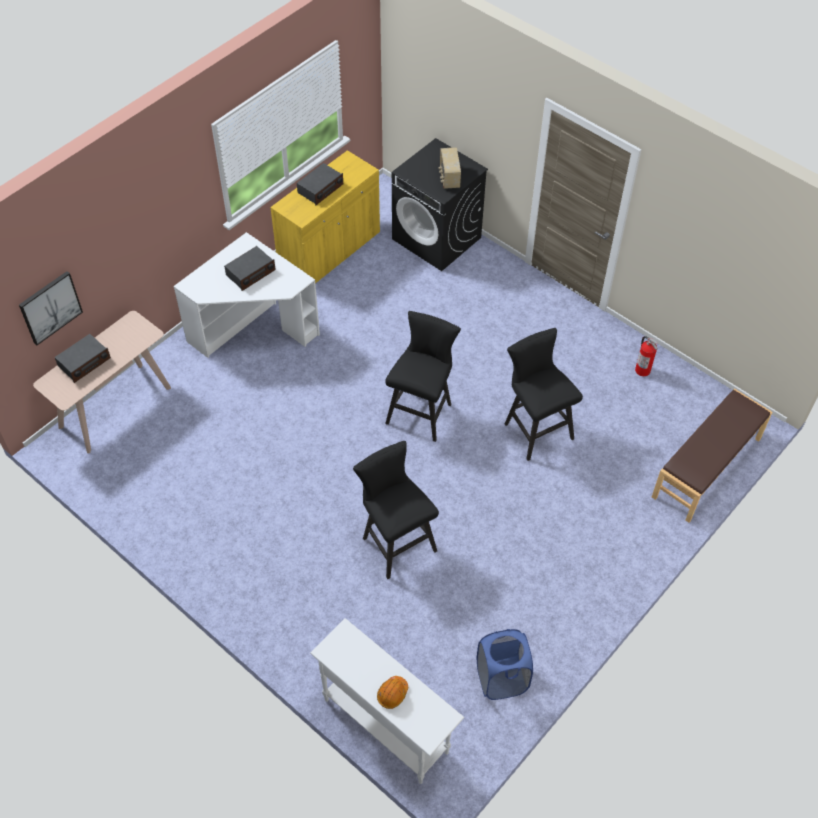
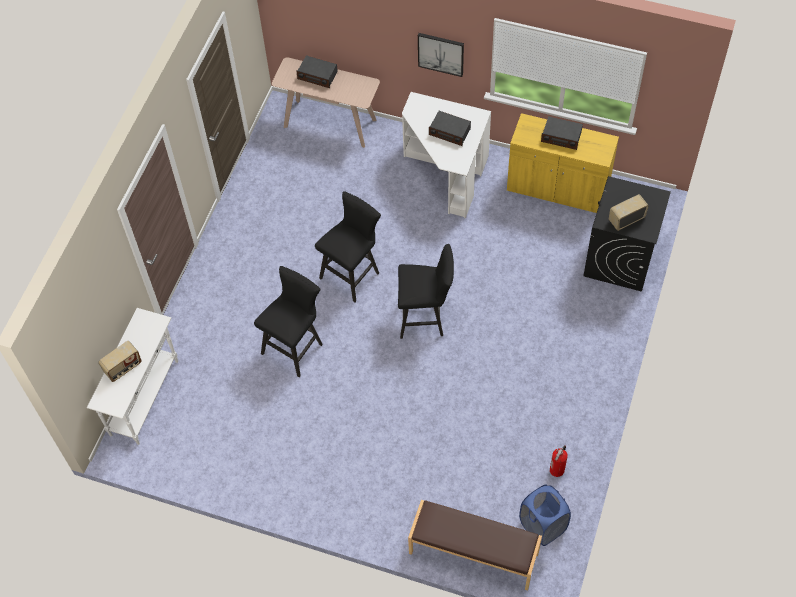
camera: 70 degrees right, 5 degrees up
picture [19,271,83,345] -> picture moved to [418,33,464,77]
orange hard hat [377,676,408,709] -> radio [98,341,142,382]
blue laundry basket [477,629,533,700] -> blue laundry basket moved to [519,485,571,546]
black stool [505,328,583,461] -> black stool moved to [315,191,381,302]

